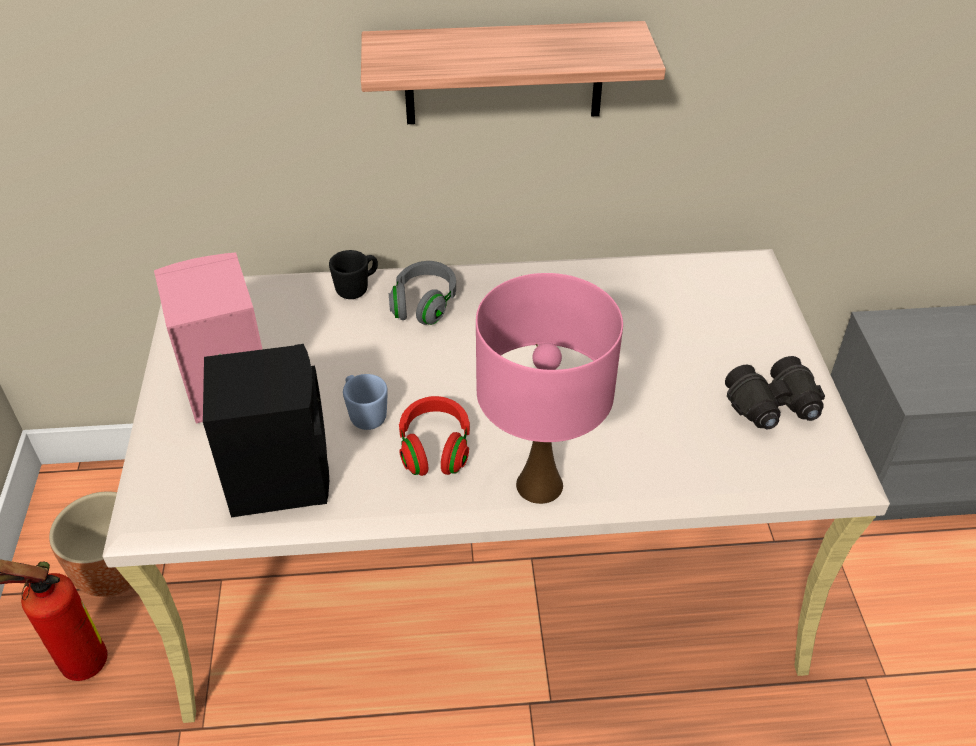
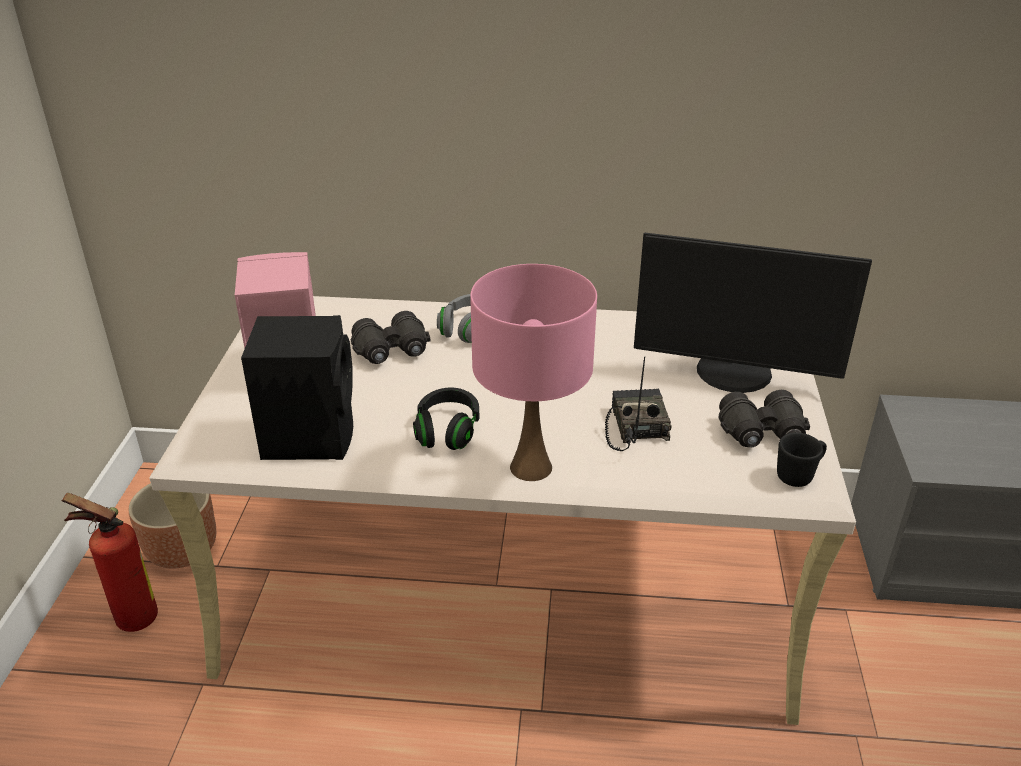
camera: 10 degrees right, 10 degrees down
black mug [329,250,378,299] -> black mug moved to [777,433,827,487]
blue mug [343,374,388,430] -> none
shelf [361,21,666,124] -> none
red headphones [399,396,470,476] -> black headphones [413,388,479,450]
none -> black binoculars [351,311,430,364]
none -> radio [605,357,672,451]
none -> monitor [634,232,872,393]

